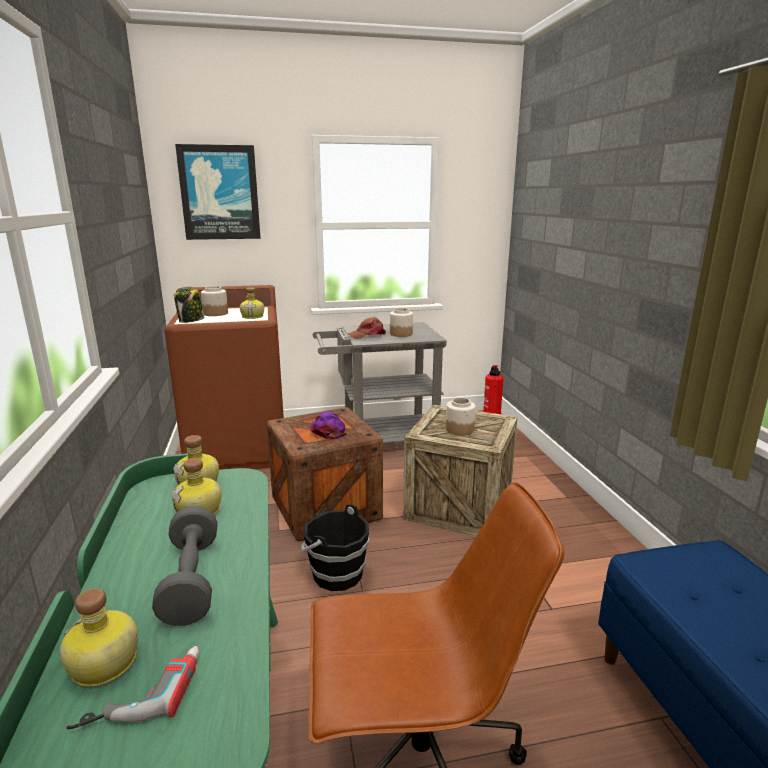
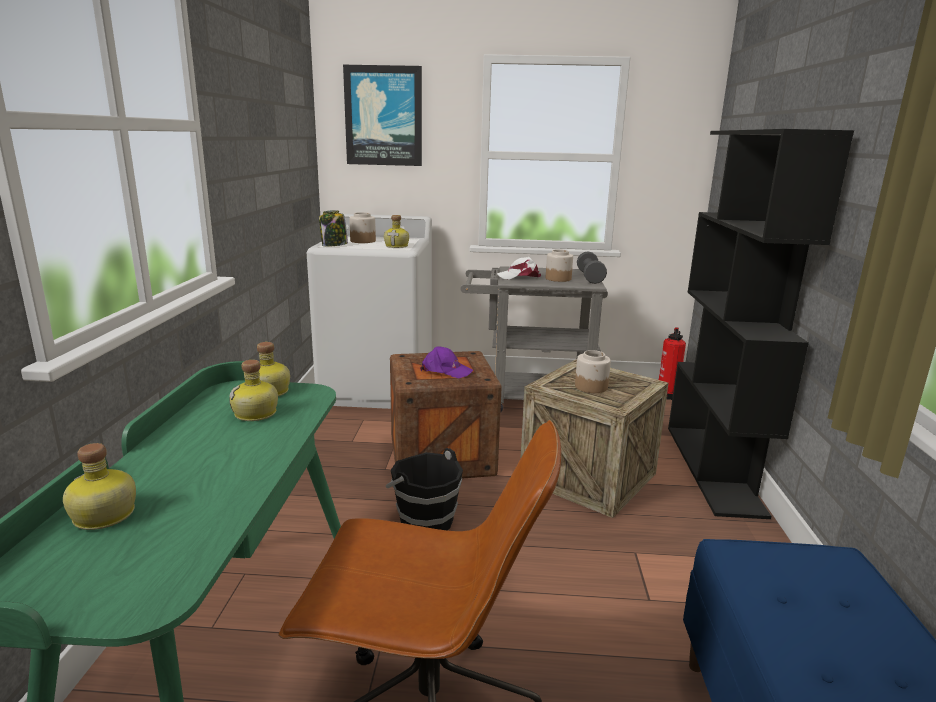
camera: 15 degrees right, 0 degrees up
power drill [66,646,199,729] -> none
grey dumbbell [152,506,218,626] -> grey dumbbell moved to [577,252,607,284]
brown washing machine [165,285,284,470] -> white washing machine [307,214,432,409]
purple cap [310,412,347,440] -> purple cap turned 120 degrees clockwise [420,346,473,378]
brown cap [348,317,386,339] -> white cap [497,257,541,279]
none -> black bookcase [668,129,854,519]

